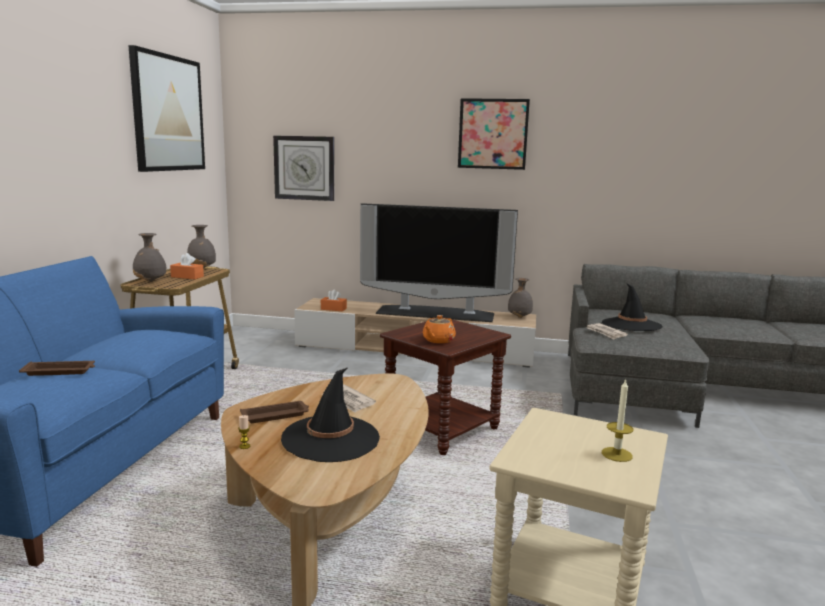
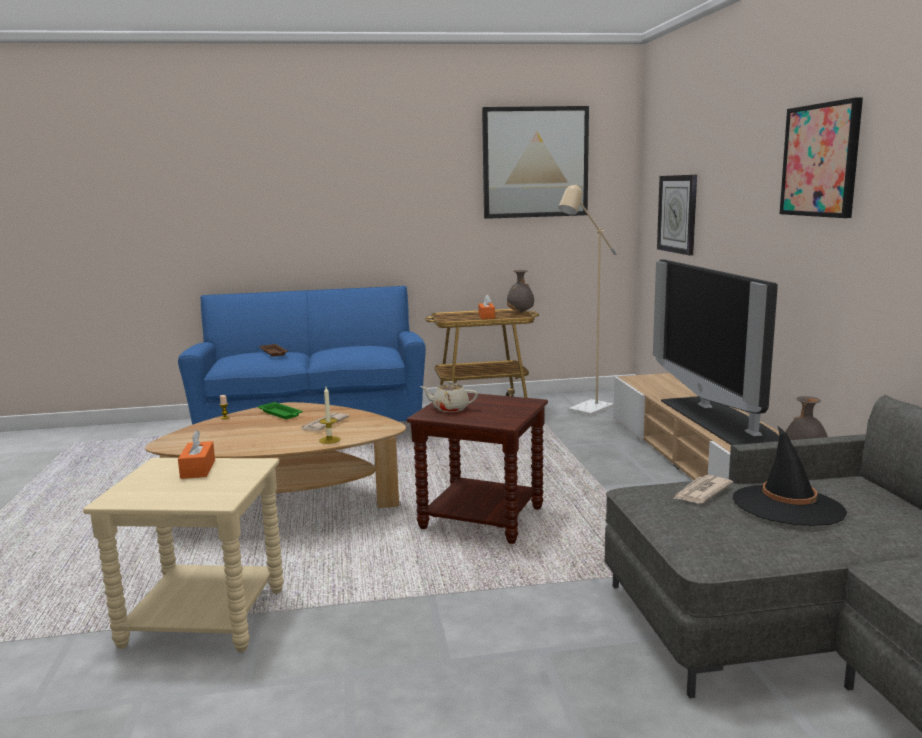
camera: 70 degrees right, 0 degrees up
grey vase [133,233,166,282] -> none
brown tray [240,401,309,423] -> green tray [258,402,303,419]
black hat [281,368,380,462] -> none
orange tissue box [321,289,347,311] -> orange tissue box moved to [178,430,215,479]
orange teapot [423,315,456,343] -> beige teapot [420,381,478,412]
candle [602,378,633,462] -> candle moved to [319,387,340,444]
none -> beige floor lamp [559,183,617,416]

